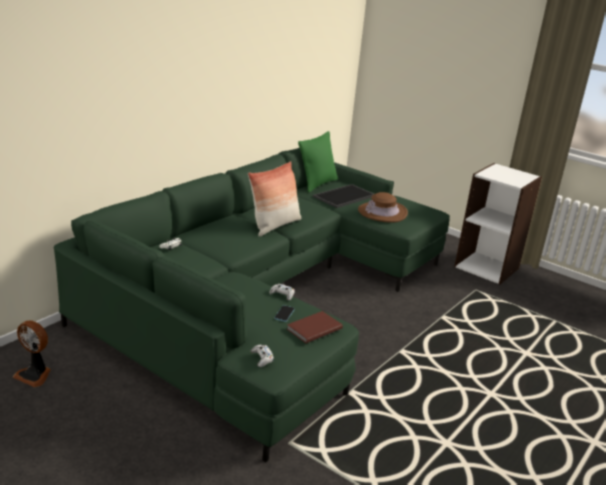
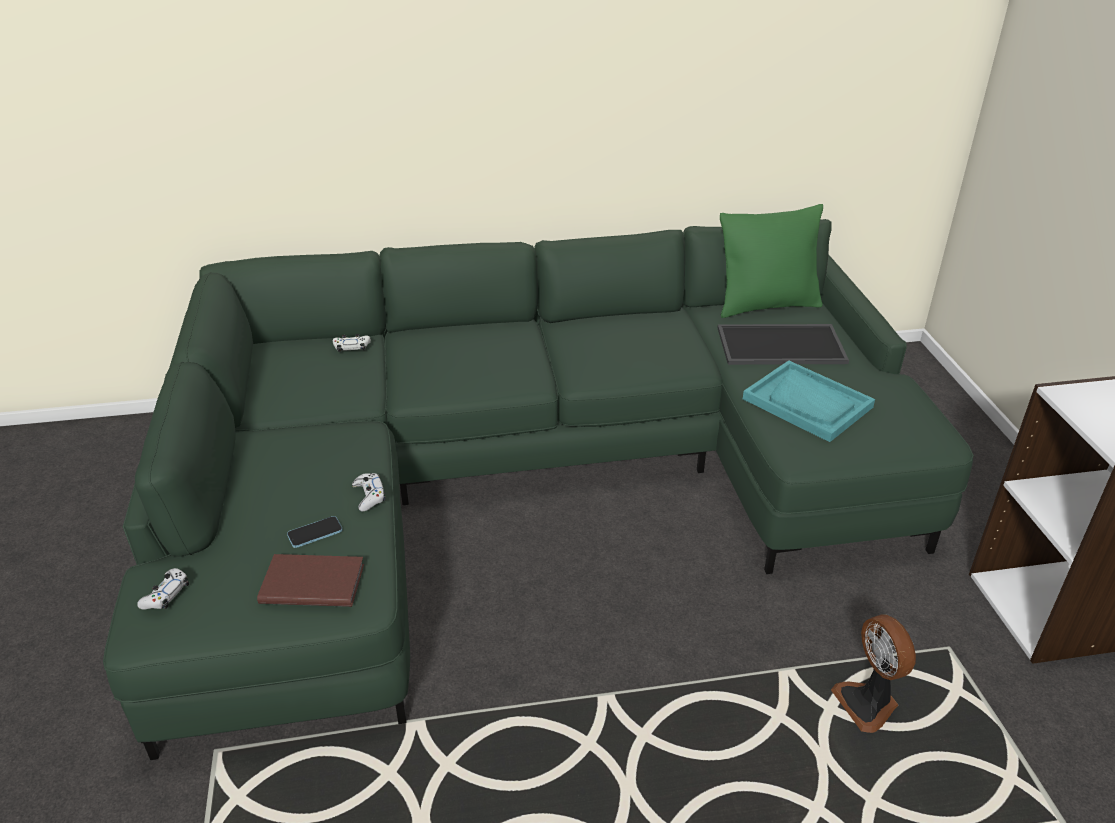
camera: 45 degrees right, 10 degrees up
fan [13,320,51,387] -> fan moved to [831,614,916,733]
pillow [248,161,302,237] -> none
brown hat [358,192,408,223] -> turquoise tray [743,360,875,442]

